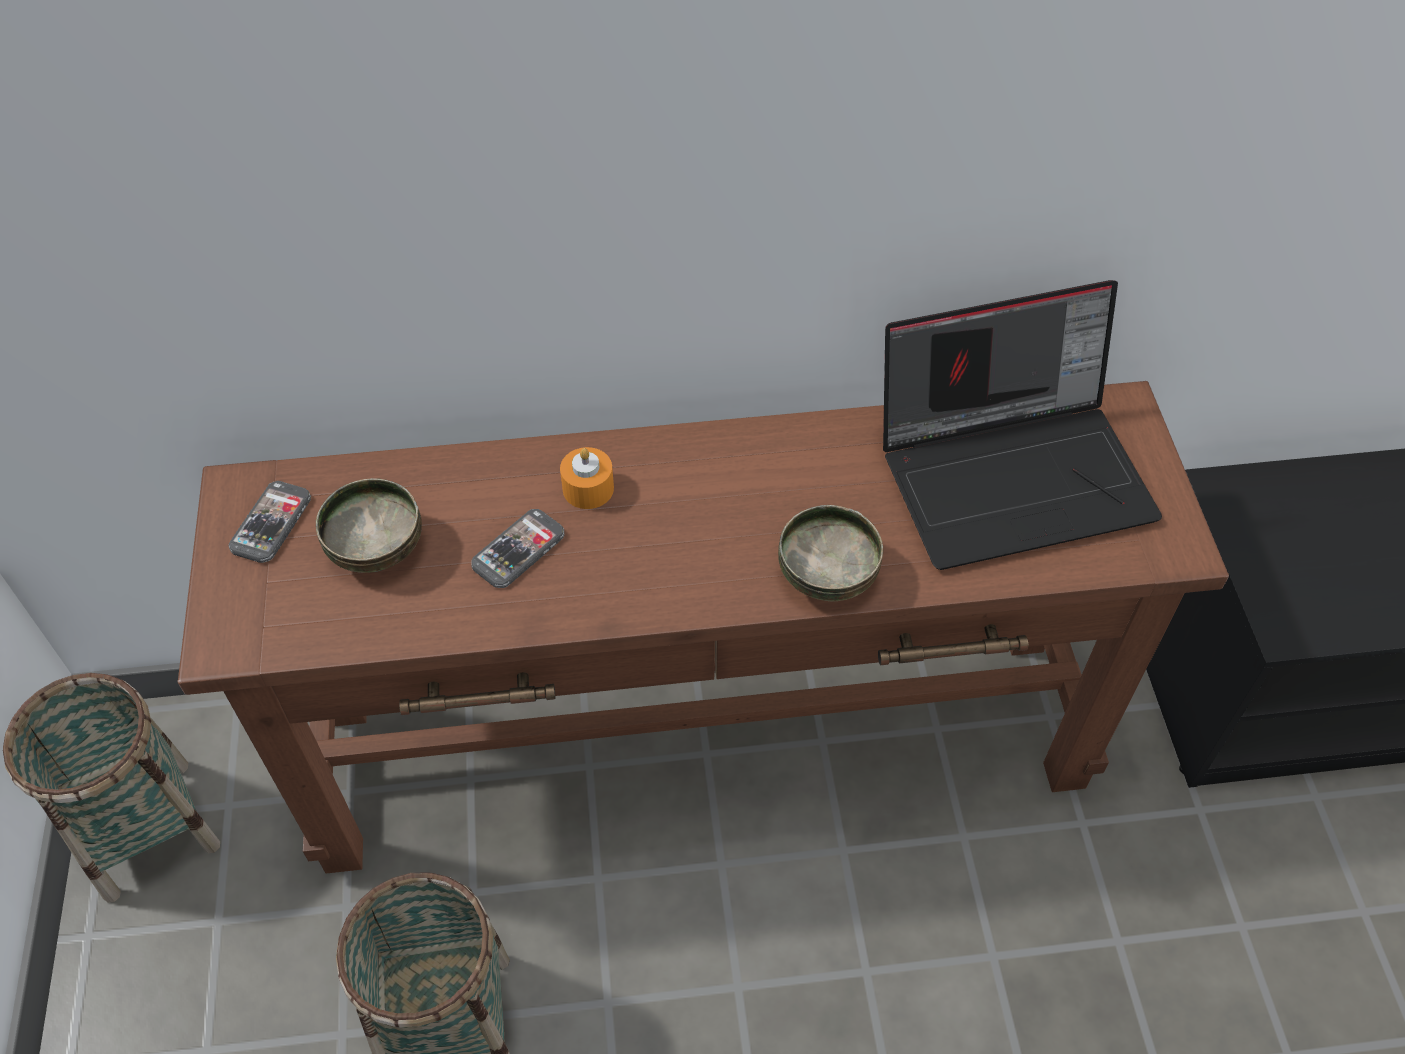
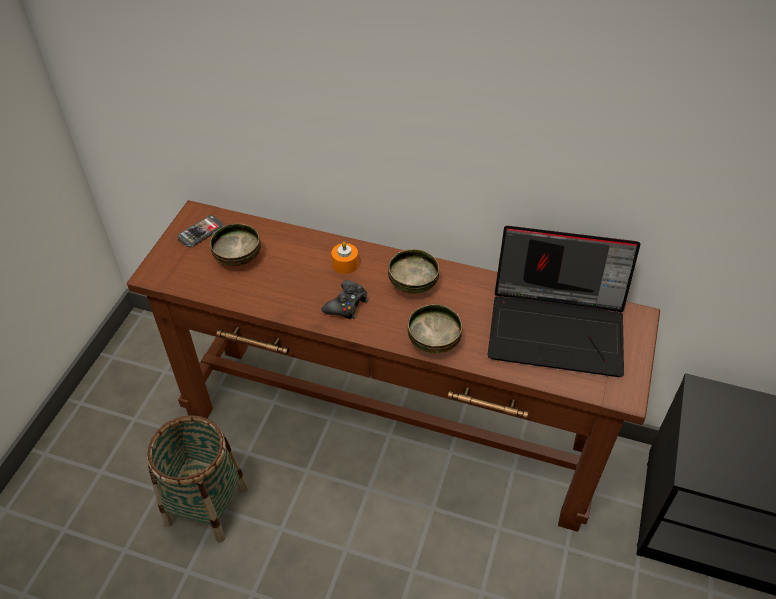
camera: 25 degrees right, 5 degrees down
basket [3,673,220,903] -> none
phone [471,509,565,588] -> none
none -> black game controller [322,280,368,319]
none -> bowl [388,249,439,294]

